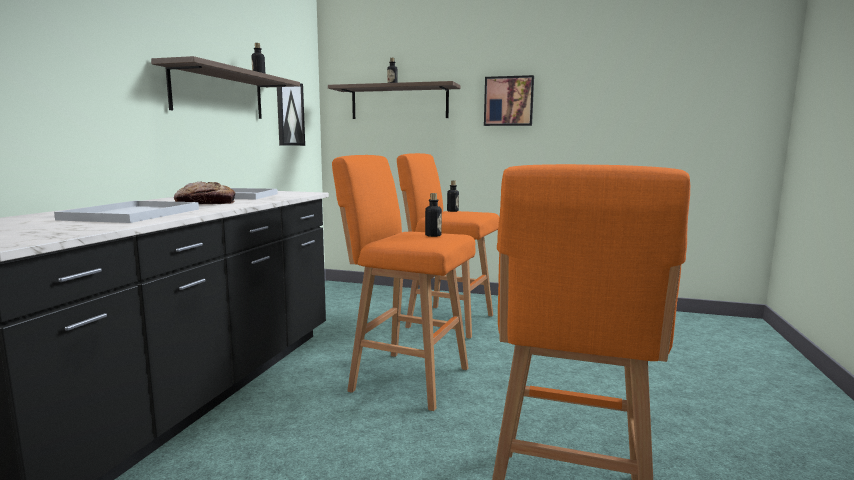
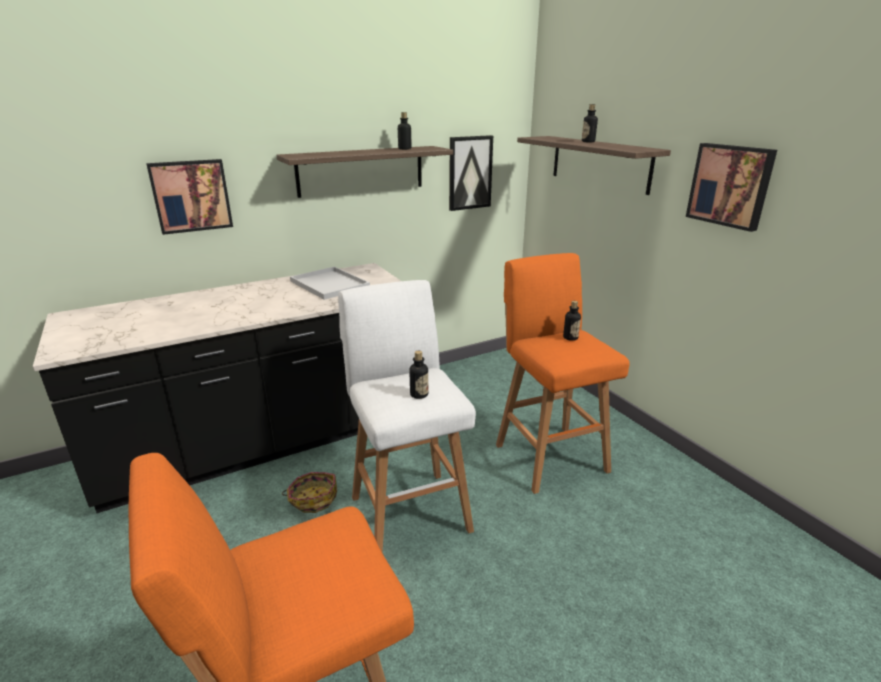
camera: 45 degrees right, 15 degrees up
white tray [54,201,199,223] -> none
bread [174,182,235,204] -> none
orange stool [332,155,475,411] -> white stool [338,280,476,553]
none -> picture [146,159,233,235]
none -> basket [282,472,337,513]

